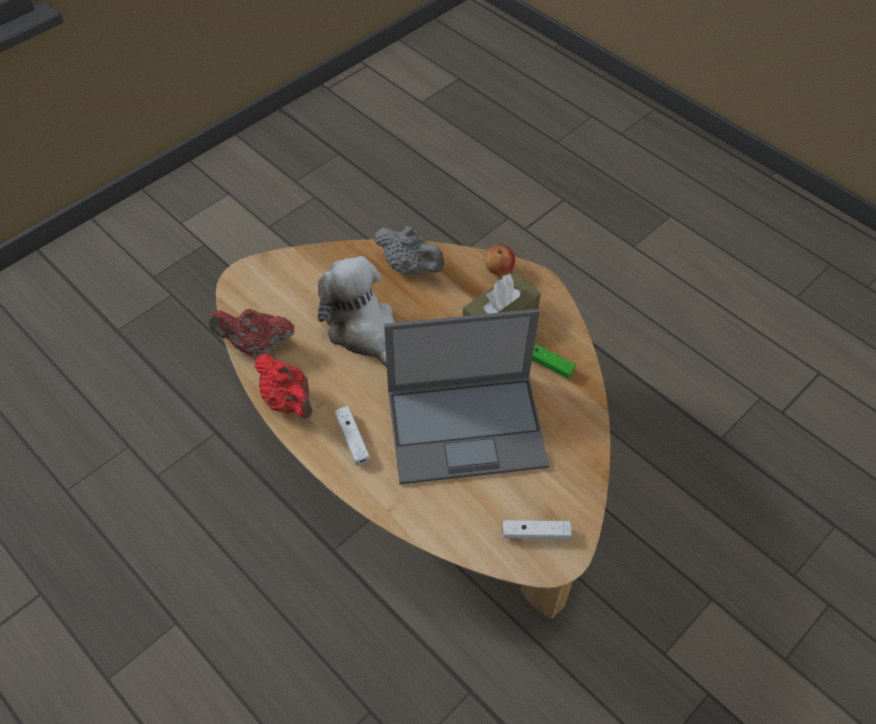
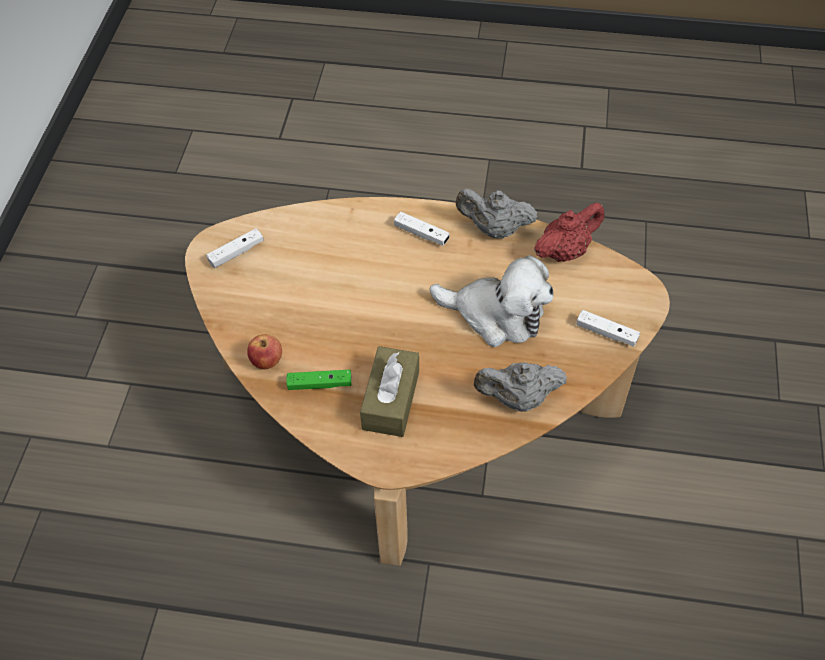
camera: 145 degrees right, 0 degrees up
red teapot [255,354,312,419] -> grey teapot [456,189,537,239]
laptop [384,309,549,484] -> none
apple [484,244,515,276] -> apple moved to [247,334,282,369]
none -> white game controller [577,310,640,347]

